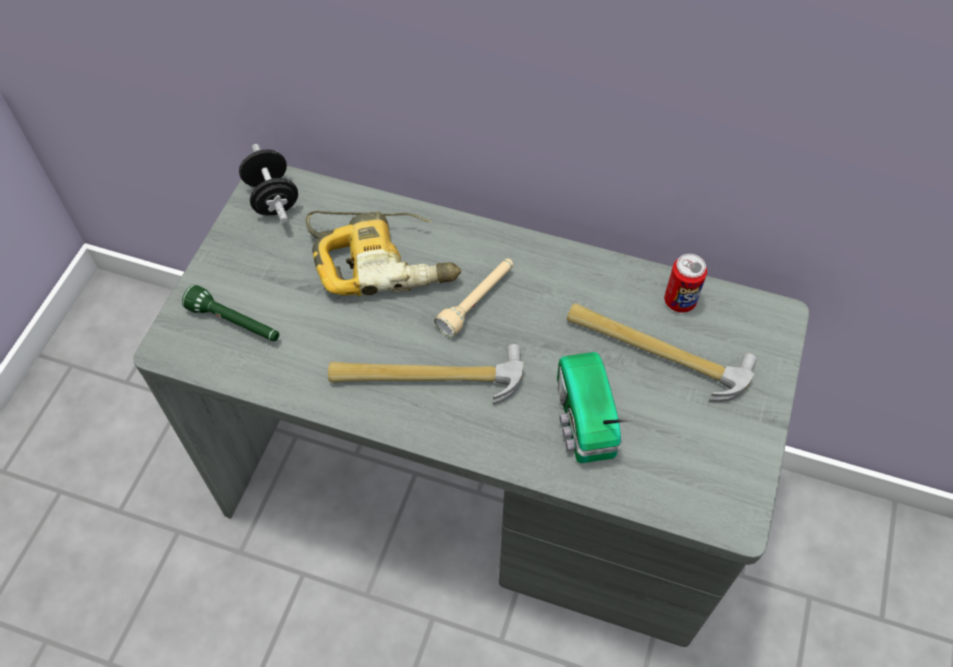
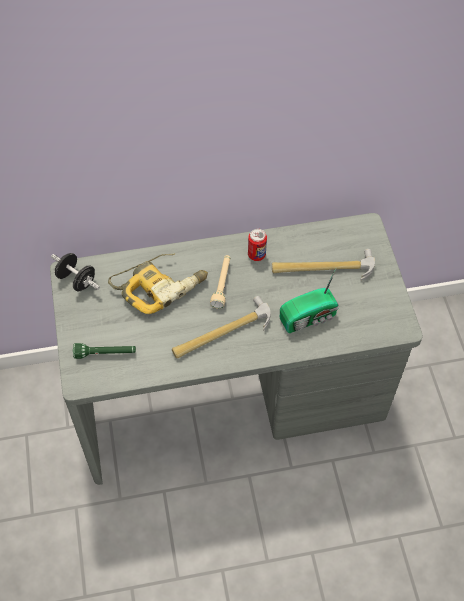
camera: 30 degrees left, 0 degrees up
radio [557,352,633,463] -> radio turned 75 degrees counterclockwise [280,269,339,333]
can [664,254,707,313] -> can moved to [248,229,267,261]

